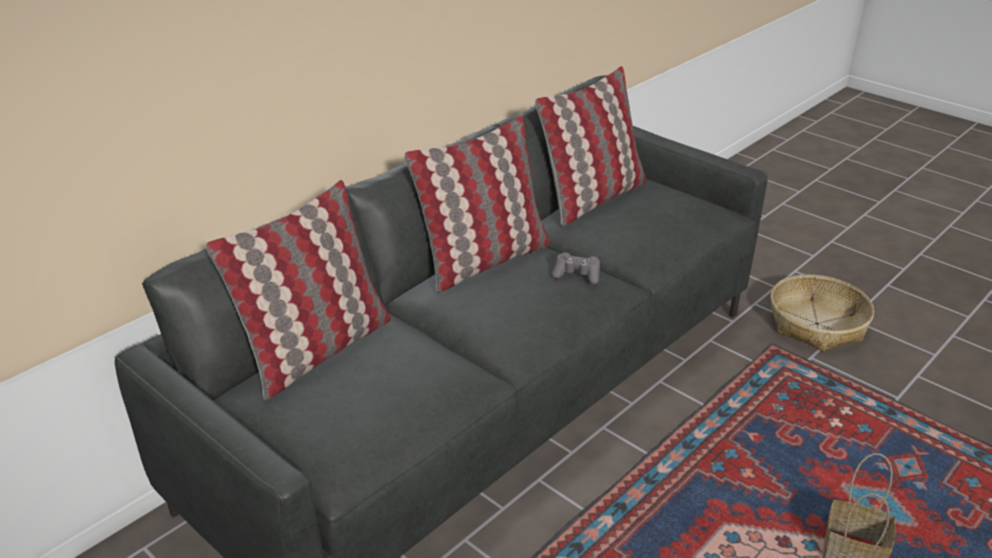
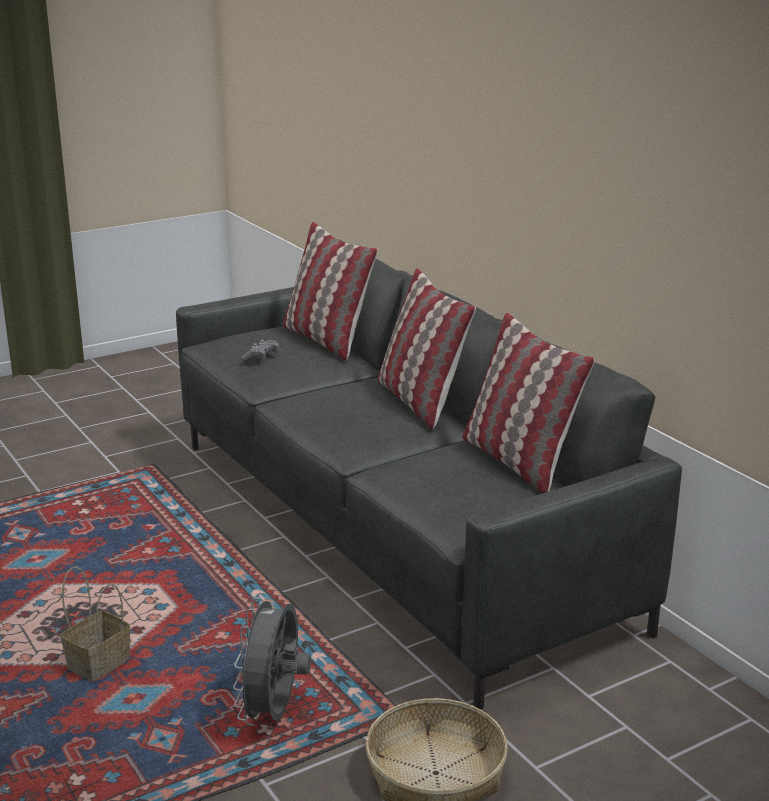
camera: 105 degrees right, 10 degrees down
grey game controller [552,252,600,284] -> grey game controller moved to [241,340,279,362]
none -> grey fan [233,593,311,726]

